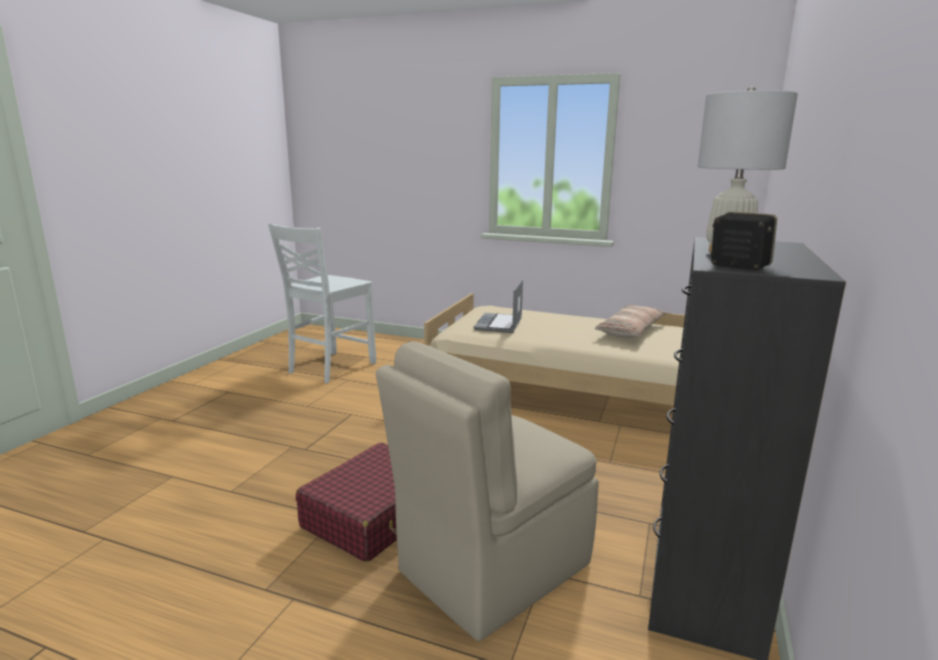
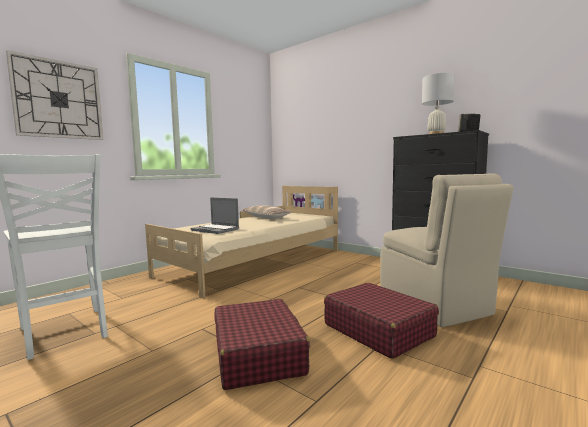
camera: 70 degrees left, 10 degrees down
none -> wall clock [6,50,104,140]
none -> red suitcase [214,299,310,390]

